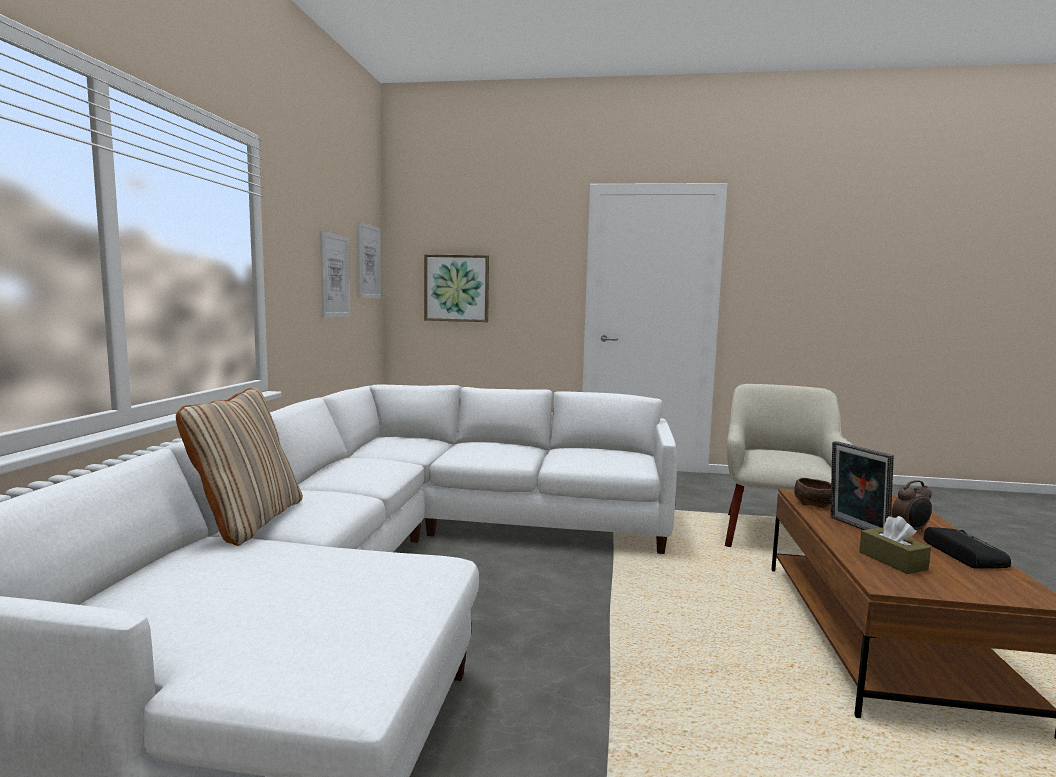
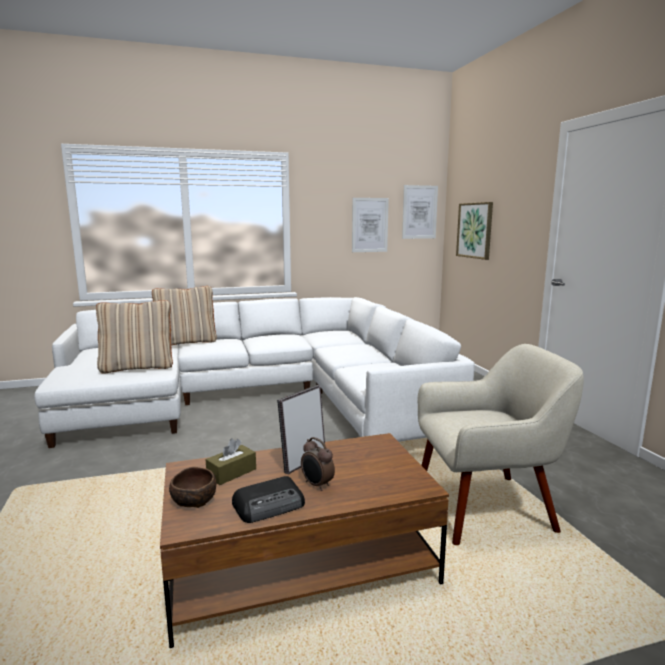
camera: 65 degrees right, 5 degrees up
brown bowl [794,478,831,508] -> brown bowl moved to [169,467,216,508]
none -> beige pillow [96,300,173,374]

